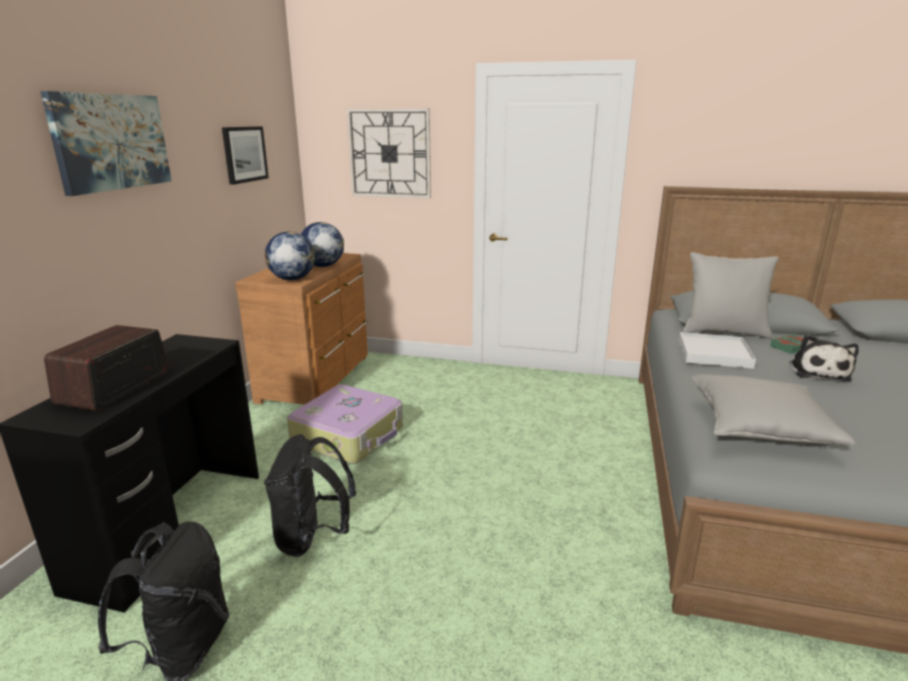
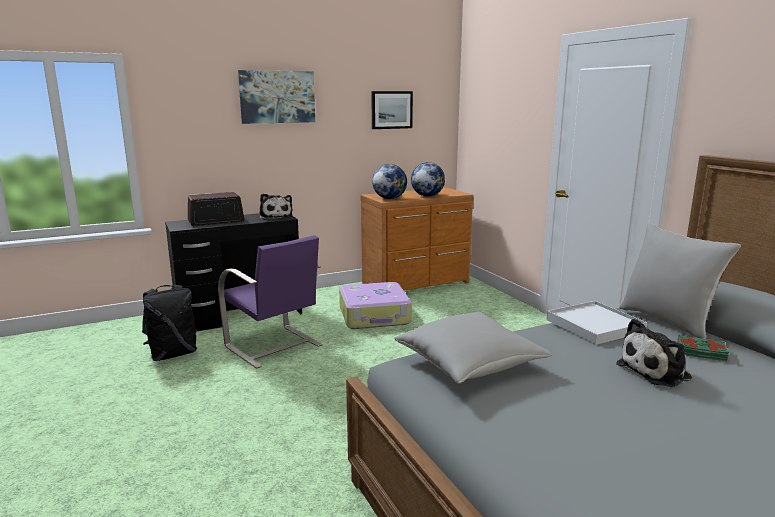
camera: 50 degrees right, 5 degrees down
black backpack [264,434,356,557] -> purple chair [218,235,322,369]
wall clock [347,108,431,199] -> none
none -> plush toy [259,193,293,220]

